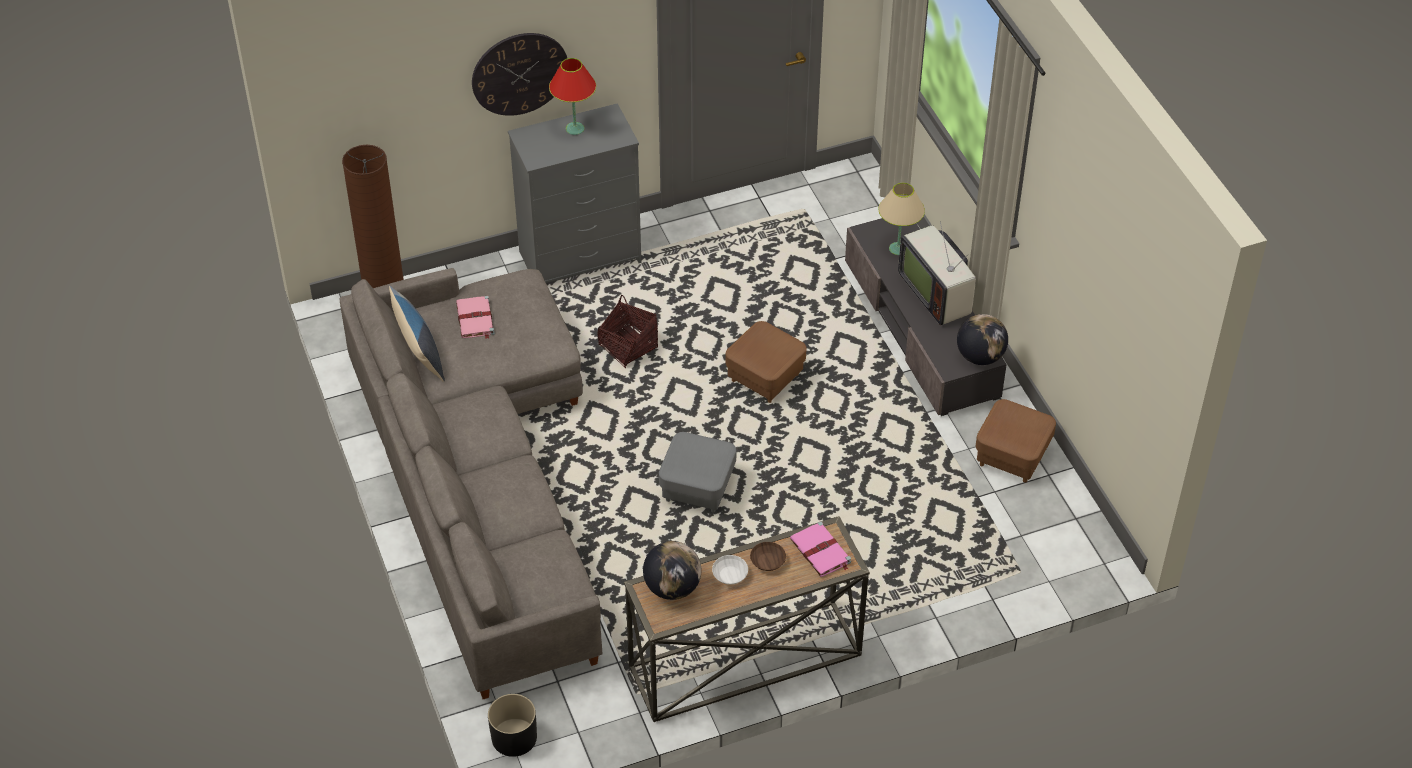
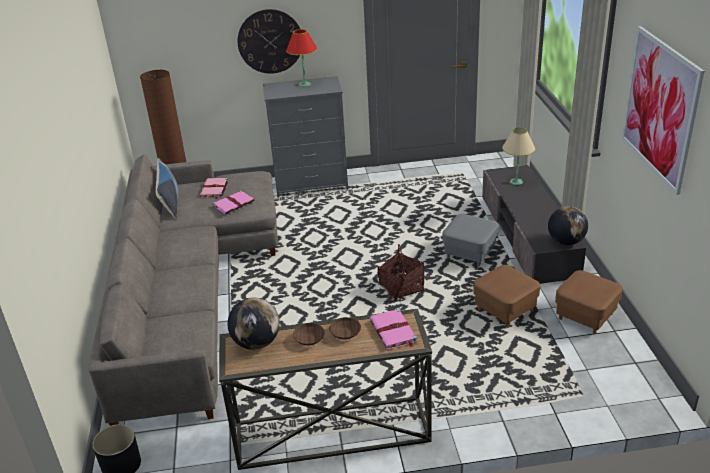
camera: 15 degrees right, 15 degrees down
basket [597,295,658,368] -> basket moved to [377,244,424,302]
grey ottoman [659,432,736,513] -> grey ottoman moved to [442,214,499,266]
white bowl [712,555,748,585] -> brown bowl [293,323,325,346]
brown ottoman [726,321,807,403] -> brown ottoman moved to [473,265,540,327]
television [898,221,976,325] -> none
none -> pink book [213,190,254,214]
none -> picture [622,26,704,195]

